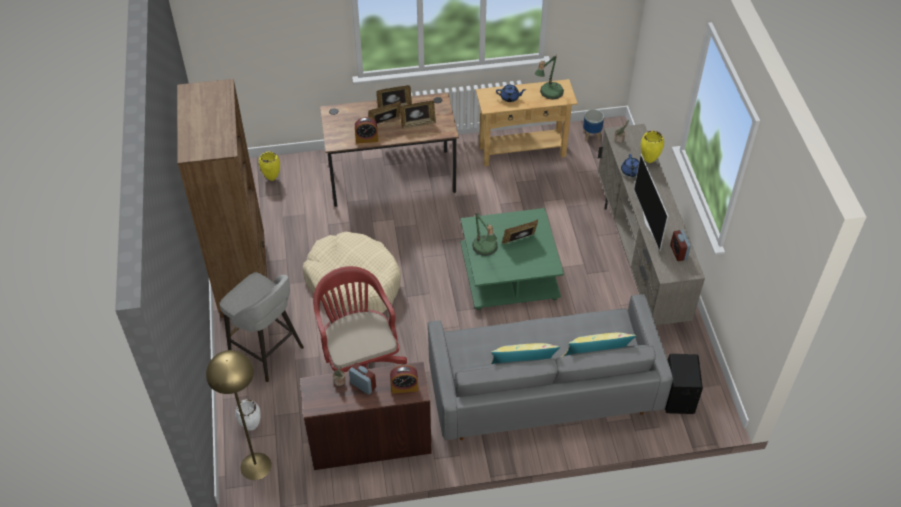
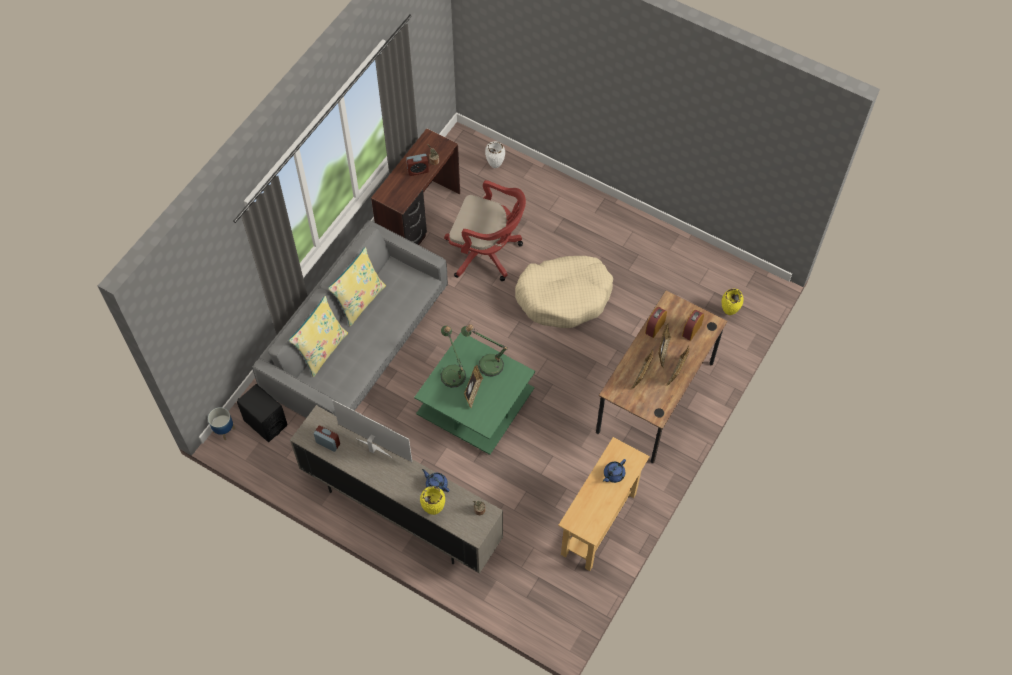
camera: 130 degrees right, 10 degrees up
brown bookcase [177,79,267,318] -> none
yellow floor lamp [206,350,272,480] -> none
grey stool [220,272,304,382] -> none
alarm clock [390,365,418,394] -> alarm clock moved to [682,310,704,341]
table lamp [534,55,564,100] -> table lamp moved to [440,325,466,388]
planter [583,109,604,141] -> planter moved to [208,407,235,440]

